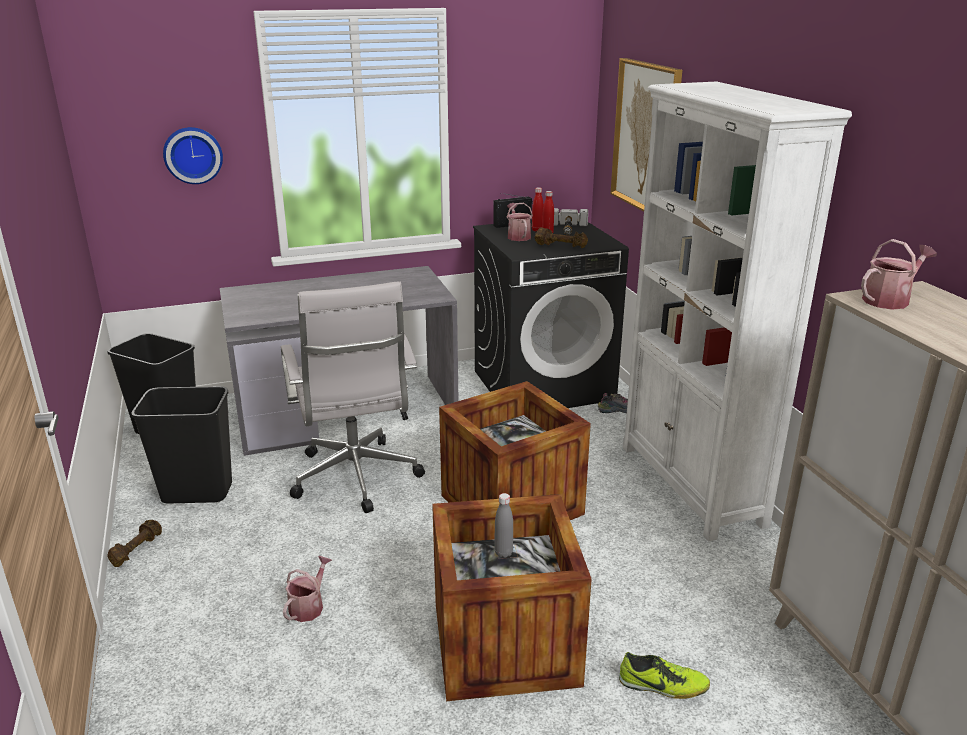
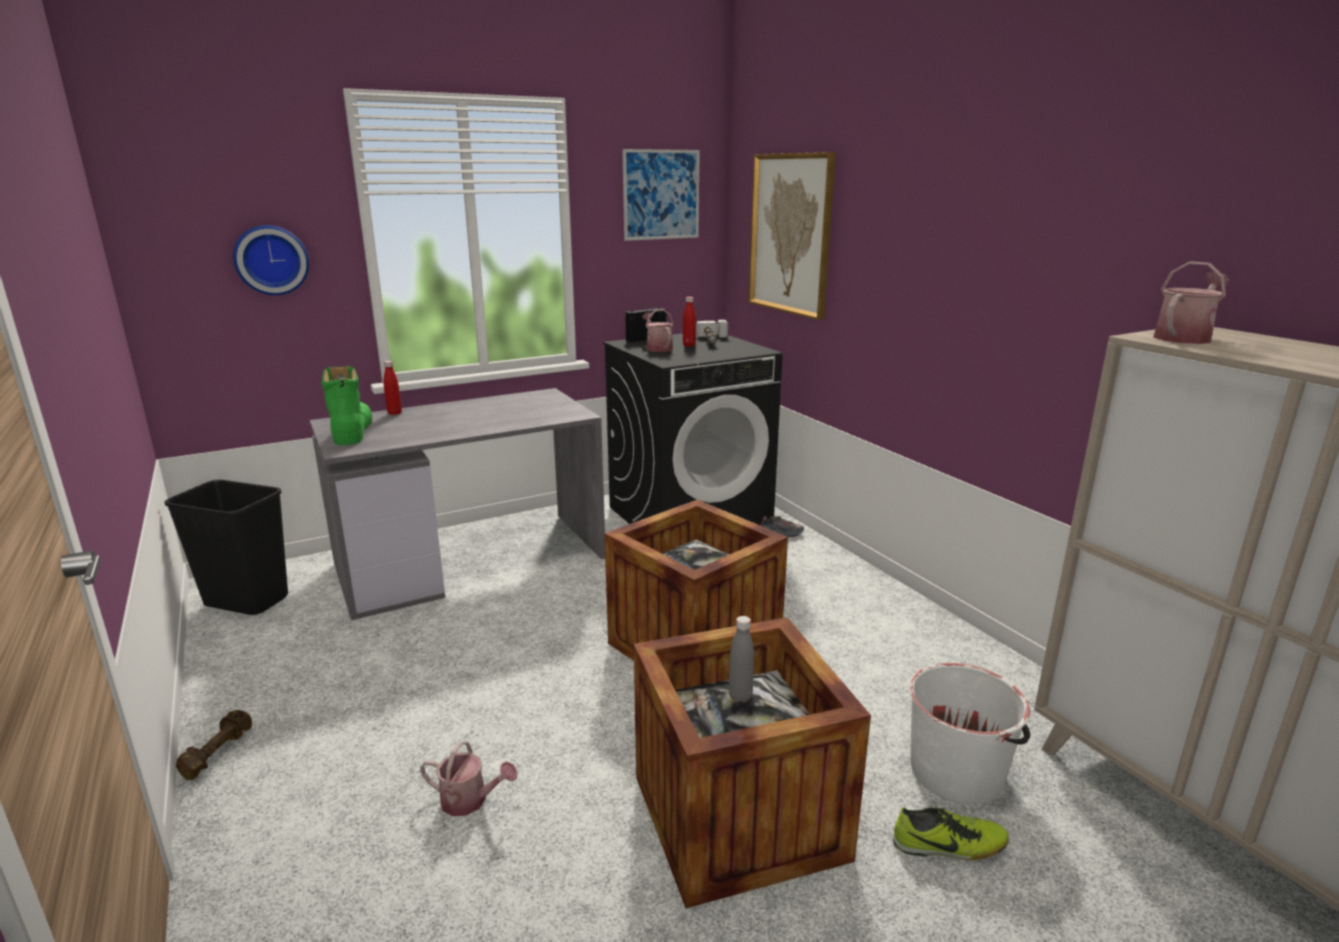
camera: 10 degrees left, 5 degrees down
black trash can [131,386,232,503] -> none
white office chair [281,281,425,513] -> none
watering can [283,556,332,622] -> watering can turned 90 degrees clockwise [420,742,517,816]
red bottle [532,187,544,231] -> red bottle moved to [384,361,402,415]
brown dumbbell [535,227,588,248] -> none
white bookcase [623,81,852,541] -> none
none -> green boot [322,366,372,445]
none -> picture [622,149,700,241]
none -> white bucket [909,663,1030,804]

